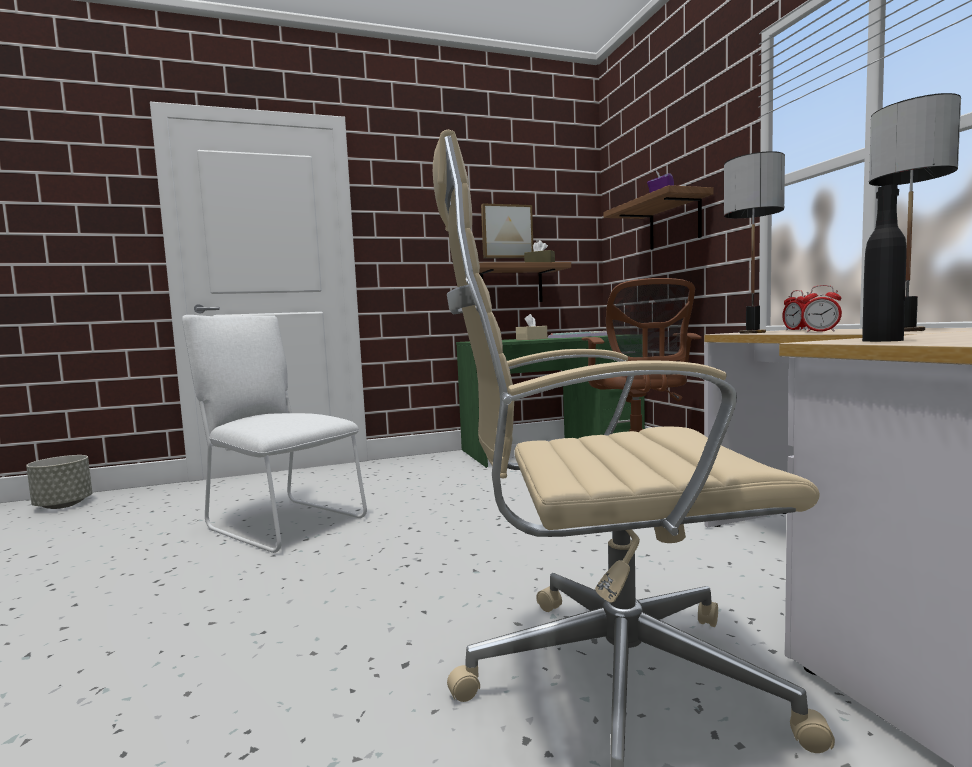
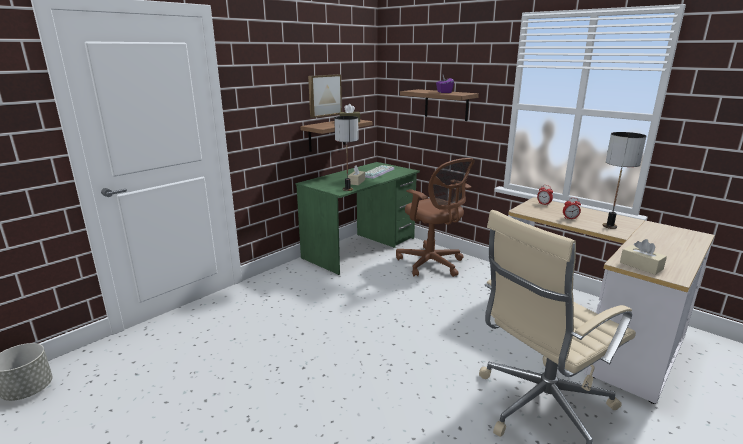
camera: 30 degrees left, 15 degrees up
white chair [182,315,367,553] -> none
table lamp [724,151,785,333] -> table lamp moved to [334,116,359,191]
black bottle [862,184,907,342] -> beige tissue box [620,239,667,275]

